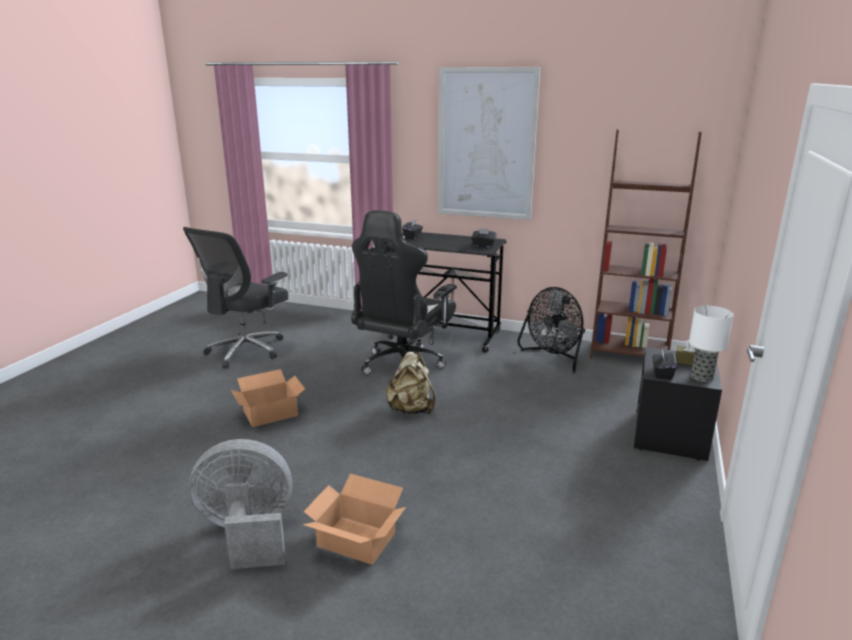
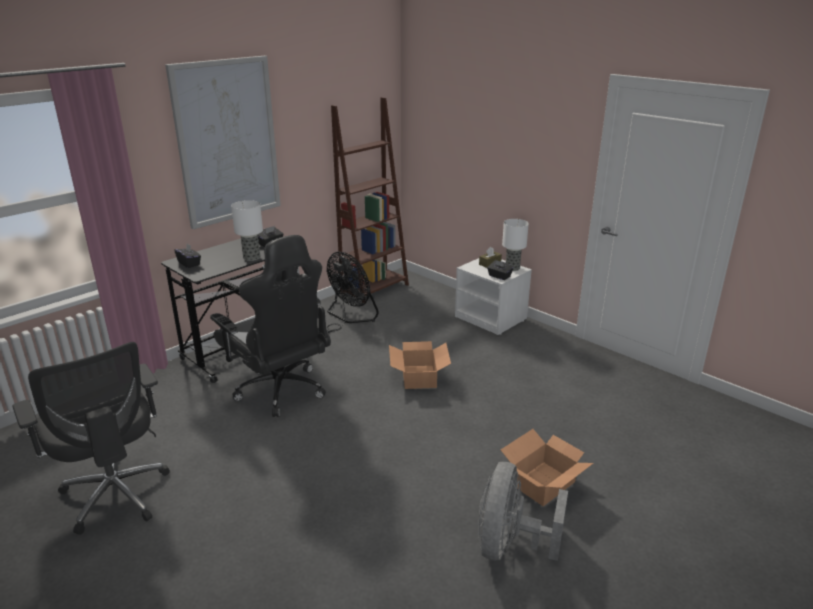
camera: 65 degrees left, 5 degrees up
cardboard box [231,369,305,427] -> cardboard box moved to [389,341,451,389]
beige backpack [386,352,435,415] -> none
black fan [518,287,585,373] -> black fan turned 120 degrees counterclockwise [326,252,379,333]
black nightstand [634,347,722,461] -> white nightstand [455,258,532,335]
none -> table lamp [231,200,263,261]

